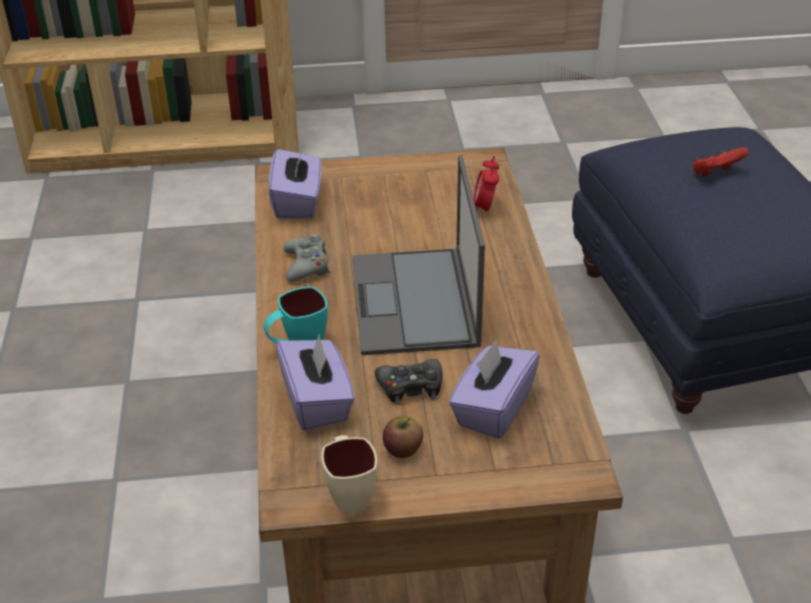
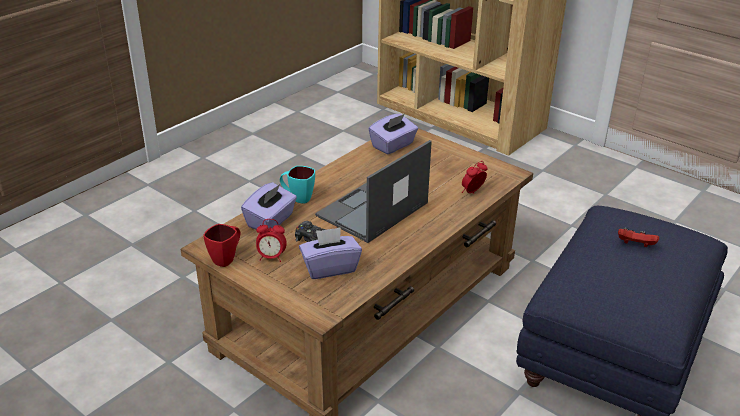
camera: 45 degrees right, 5 degrees down
grey game controller [283,233,330,282] -> none
beige mug [321,435,377,514] -> red mug [203,224,240,267]
apple [383,416,423,458] -> alarm clock [256,219,287,262]

